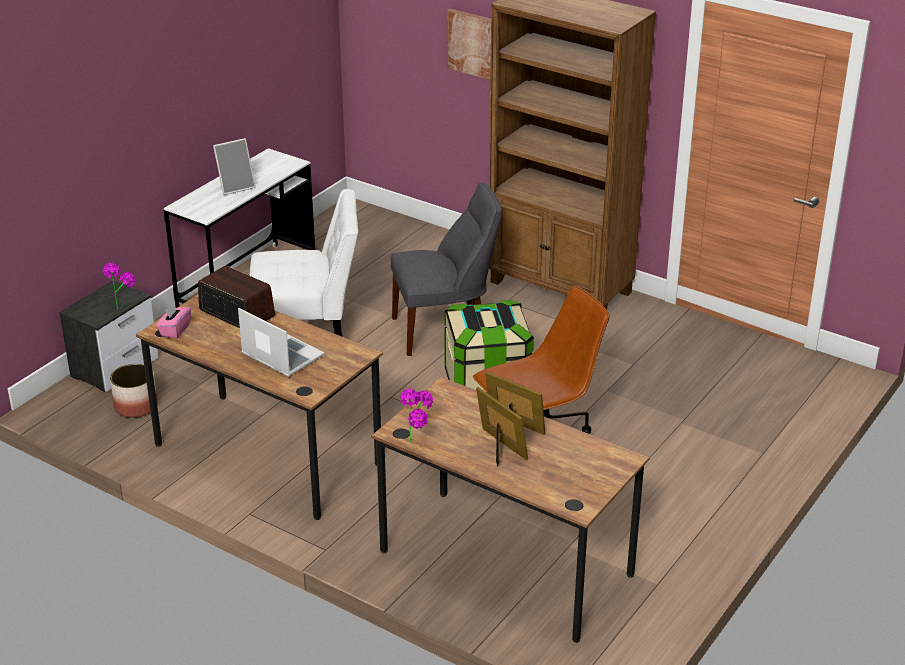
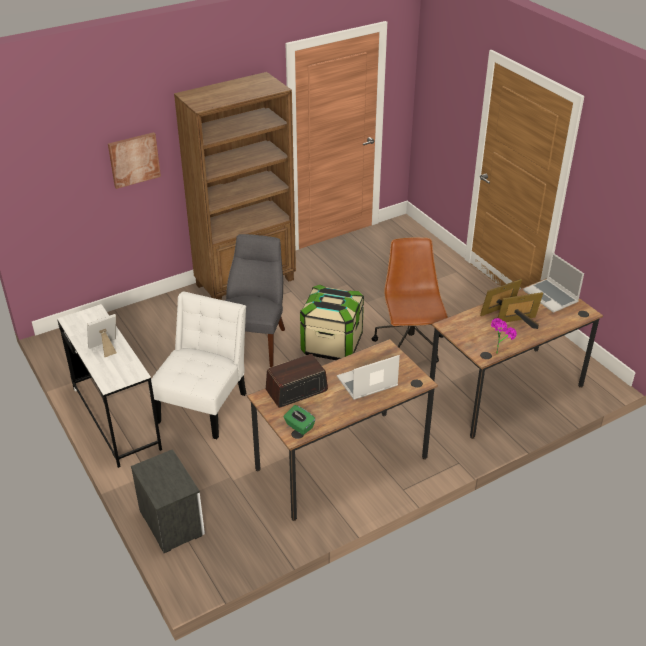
camera: 65 degrees left, 5 degrees up
potted plant [103,263,135,309] -> none
planter [110,364,158,418] -> none
pink tissue box [156,303,191,339] -> green tissue box [284,405,315,435]
picture frame [213,138,256,195] -> picture frame turned 120 degrees counterclockwise [87,314,117,358]
none -> laptop [523,252,584,313]

